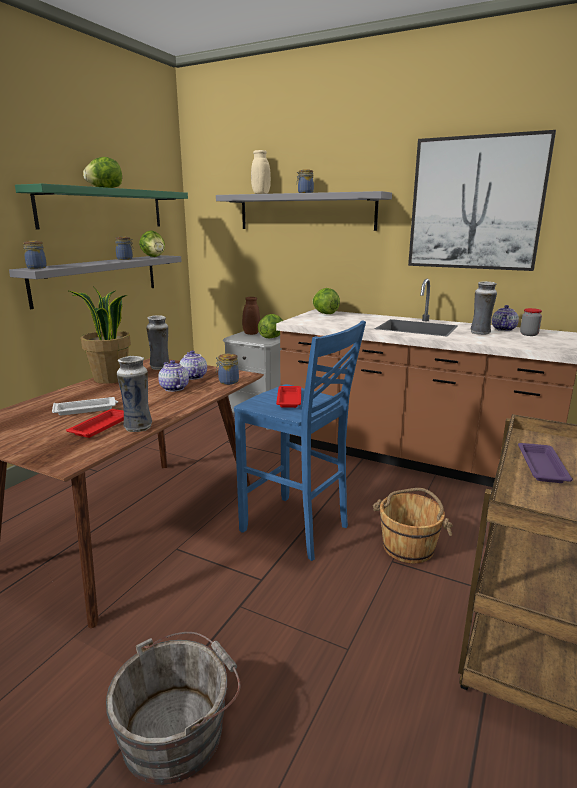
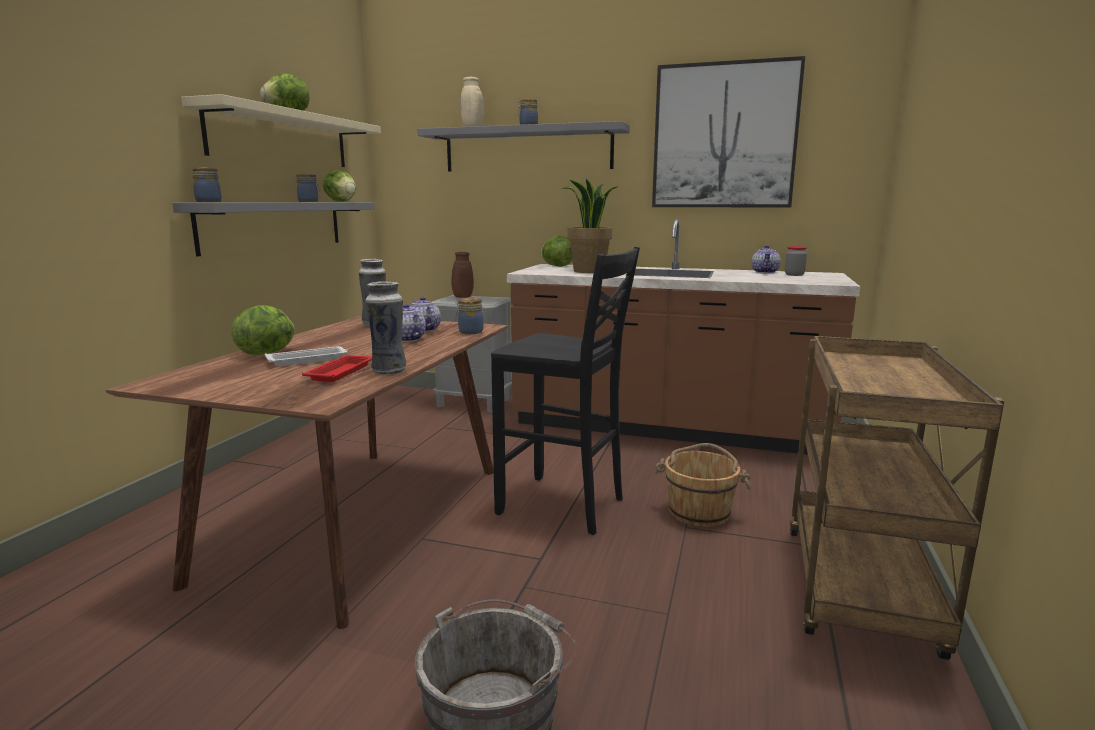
camera: 10 degrees left, 5 degrees down
green shelf [15,184,188,230] -> beige shelf [181,94,381,167]
potted plant [67,287,131,384] -> potted plant moved to [561,179,619,273]
blue stool [234,320,366,561] -> black stool [491,247,640,535]
lettuce [258,314,283,338] -> lettuce moved to [232,305,295,355]
red tray [276,386,301,408] -> none
vase [471,281,497,335] -> none
purple tray [518,443,573,483] -> none

